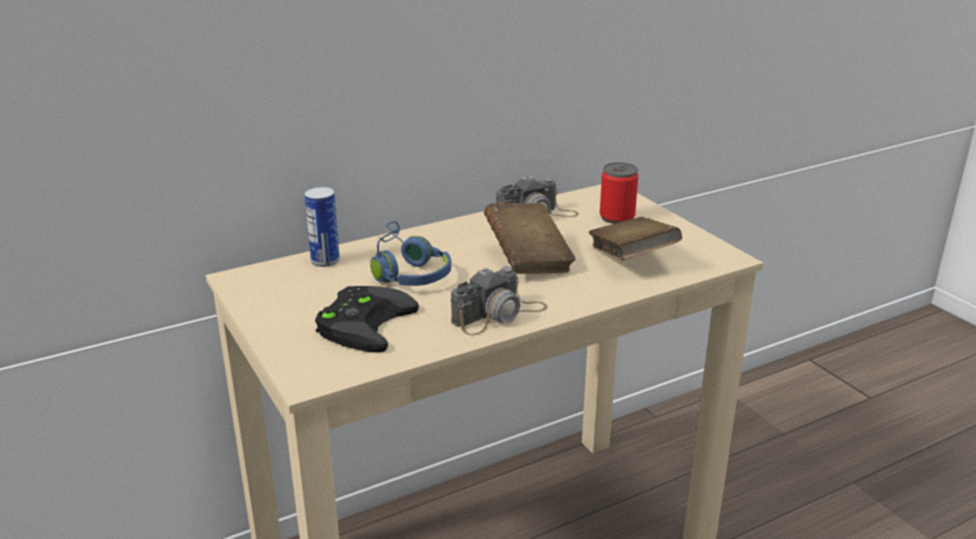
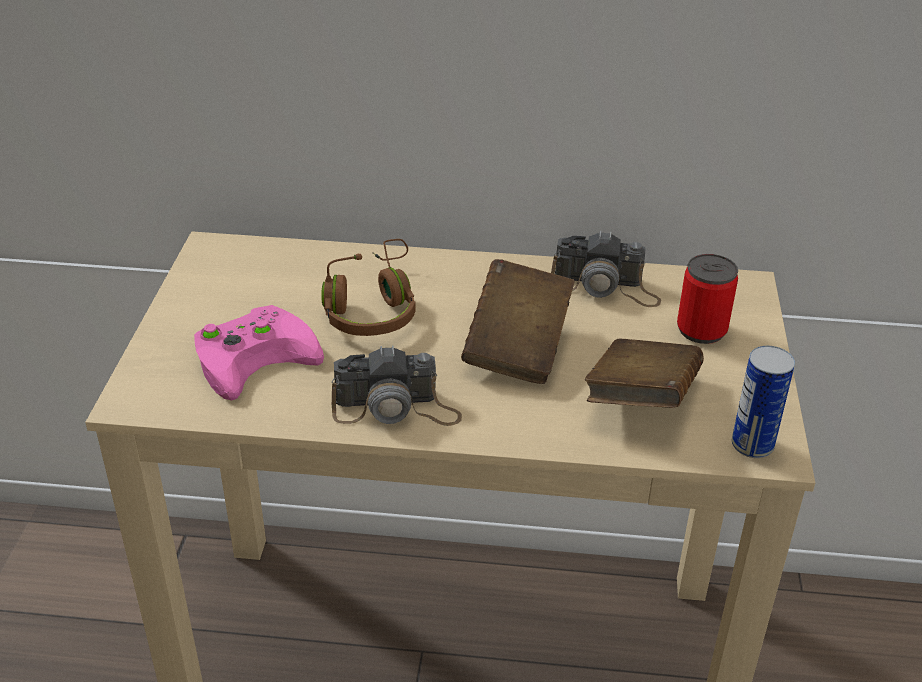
camera: 35 degrees right, 10 degrees up
can [304,187,340,267] -> can moved to [732,346,795,458]
black game controller [315,286,419,353] -> pink game controller [194,305,324,400]
blue headphones [370,221,451,286] -> brown headphones [321,239,416,336]

